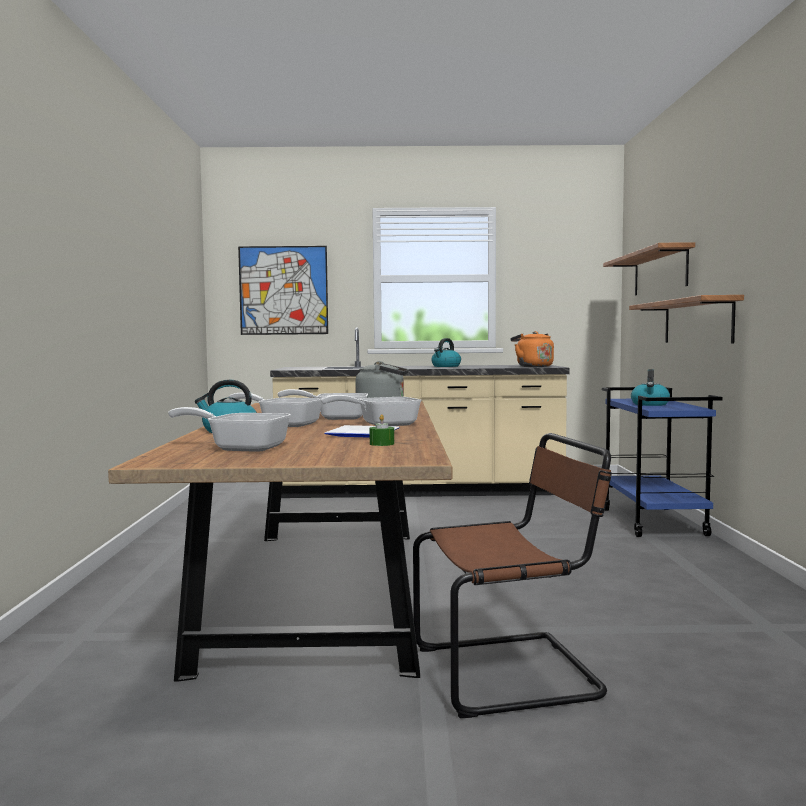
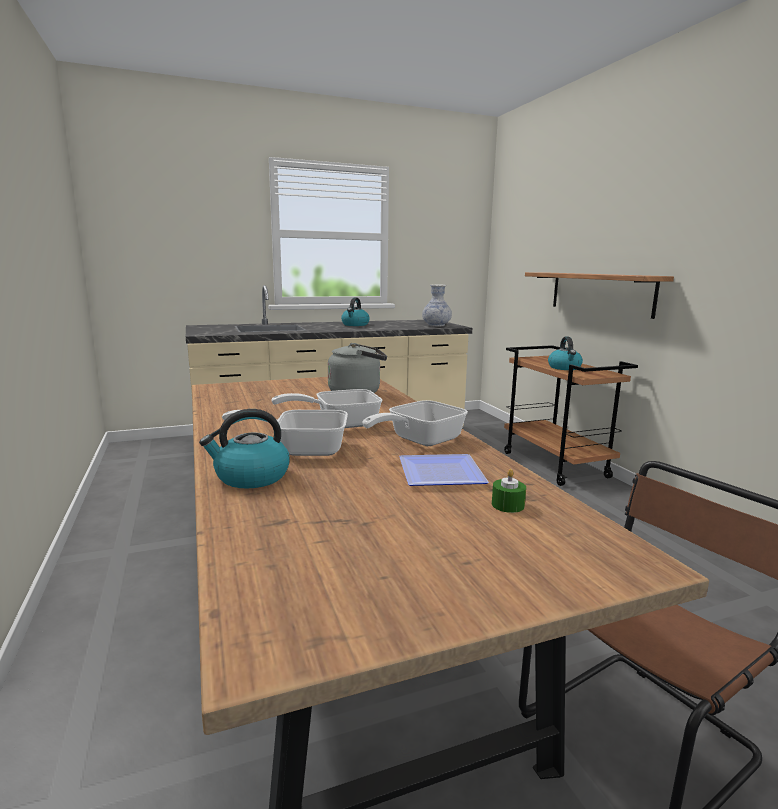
camera: 20 degrees left, 10 degrees up
frying pan [168,407,291,452] -> none
picture [238,246,328,335] -> none
orange kettle [510,331,554,367] -> vase [422,284,452,326]
blue cart [602,387,722,537] -> brown cart [504,345,638,486]
shelf [603,242,695,296] -> none

